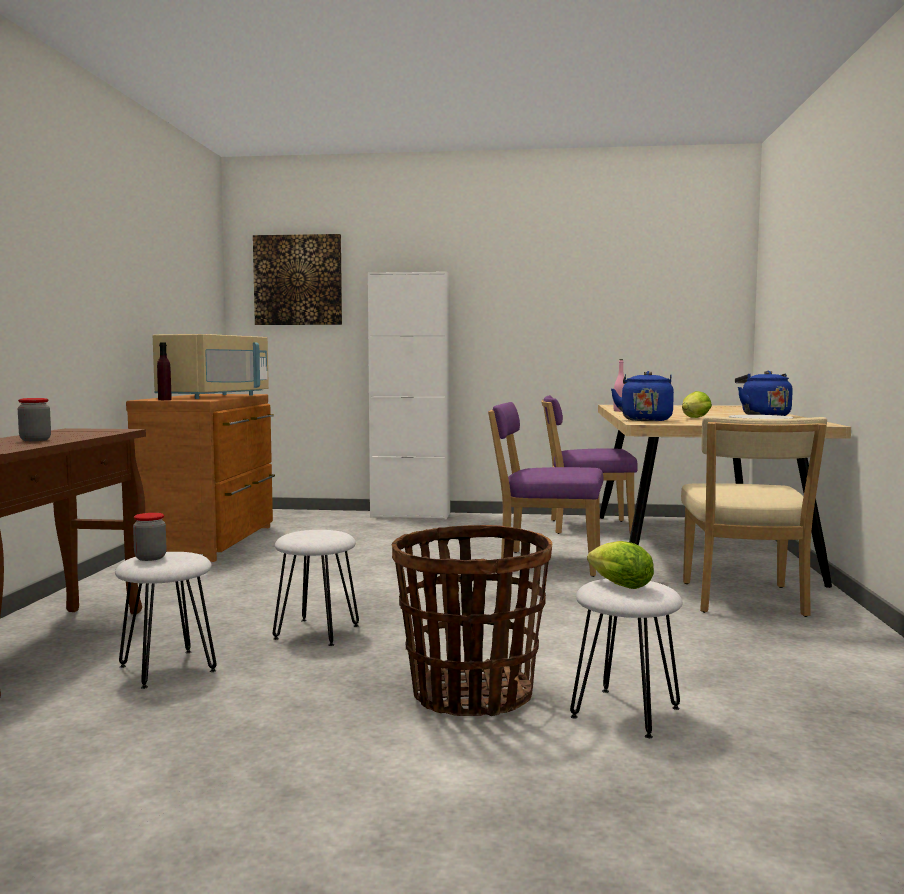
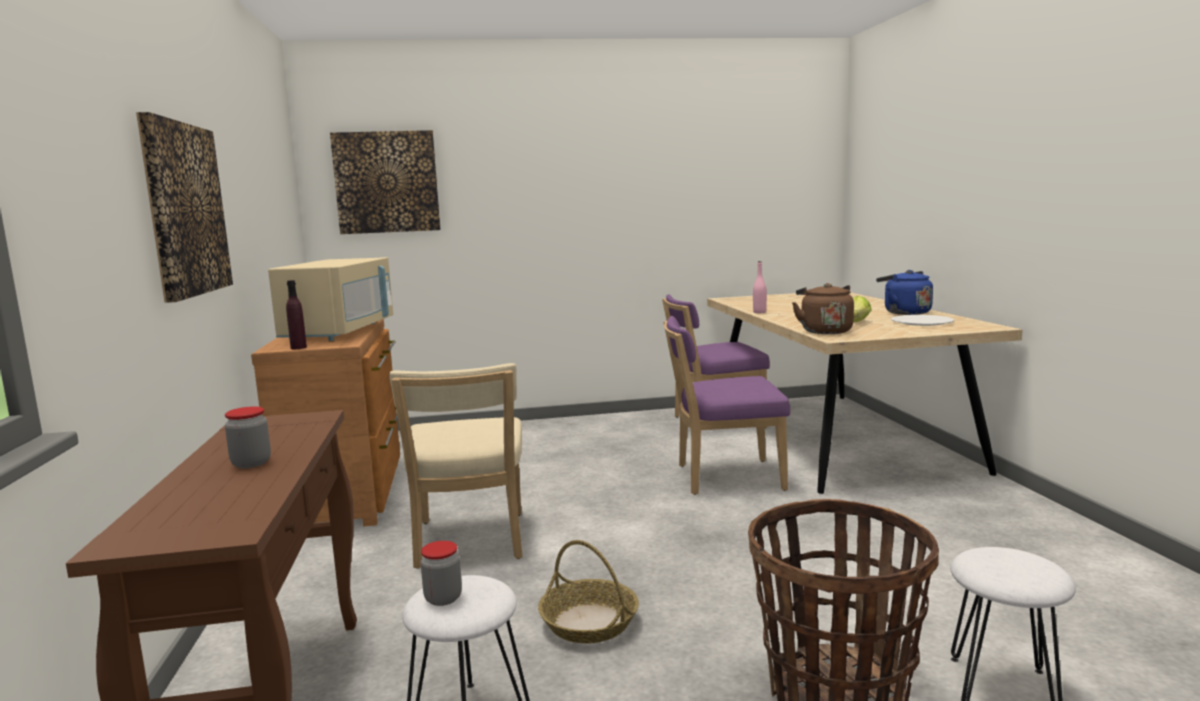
camera: 15 degrees left, 5 degrees up
white stool [273,530,359,646] -> basket [538,540,639,643]
white cabinet [368,272,450,519] -> none
lettuce [587,541,654,589] -> none
blue kettle [611,371,674,421] -> brown kettle [792,283,854,334]
beige chair [681,416,827,617] -> beige chair moved to [389,363,523,569]
none -> picture [136,112,233,303]

